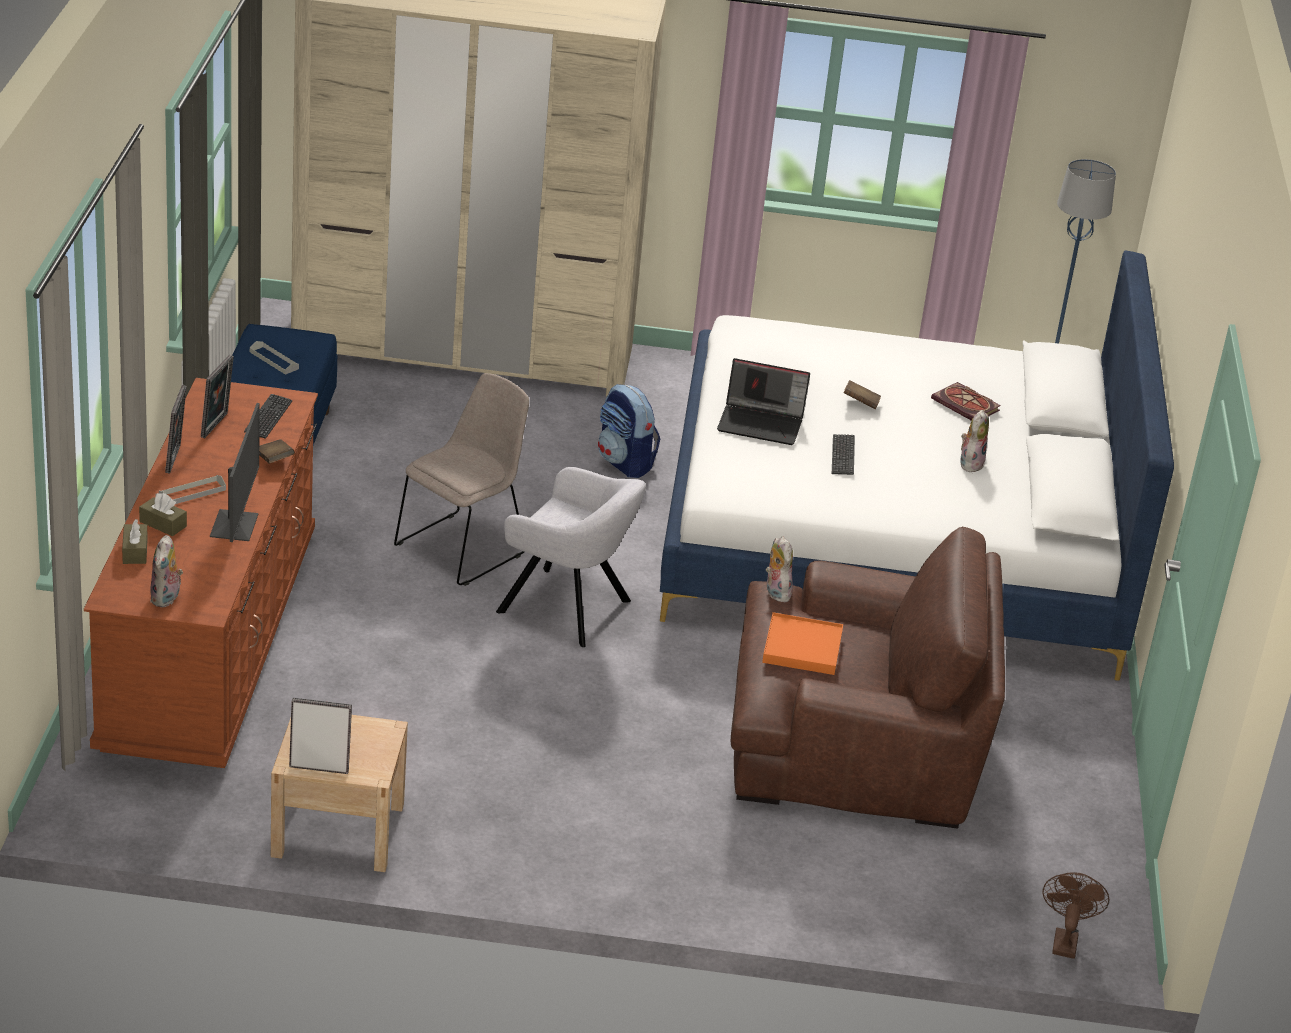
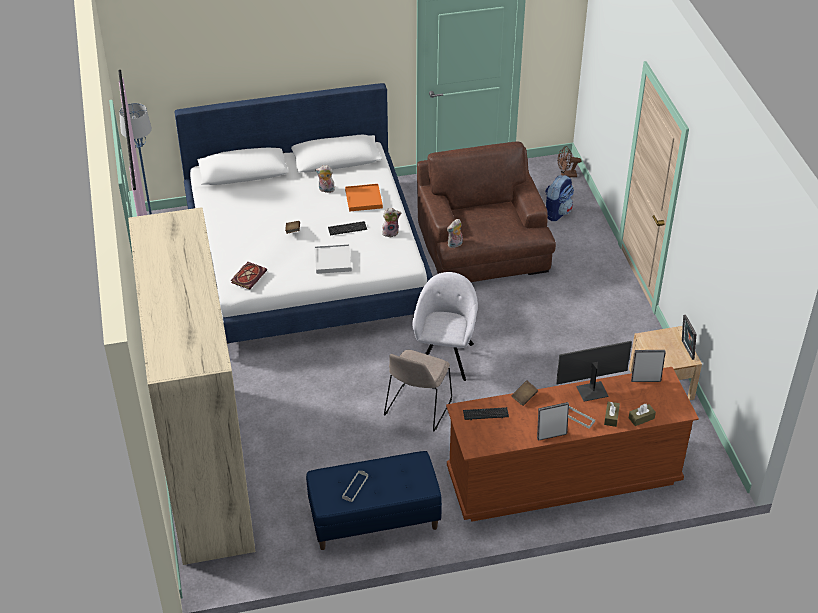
camera: 105 degrees left, 10 degrees up
plush toy [150,535,185,607] -> plush toy moved to [382,208,401,237]
picture frame [201,354,234,438] -> picture frame moved to [631,350,666,382]
beige chair [394,373,529,586] -> beige chair turned 90 degrees counterclockwise [384,350,452,432]
backpack [598,384,660,478] -> backpack moved to [545,175,574,221]
laptop [717,358,810,445] -> white tray [314,244,352,274]
orange tray [762,612,843,675] -> orange tray moved to [345,184,383,212]
book [931,382,1001,421] -> book moved to [231,262,267,290]

